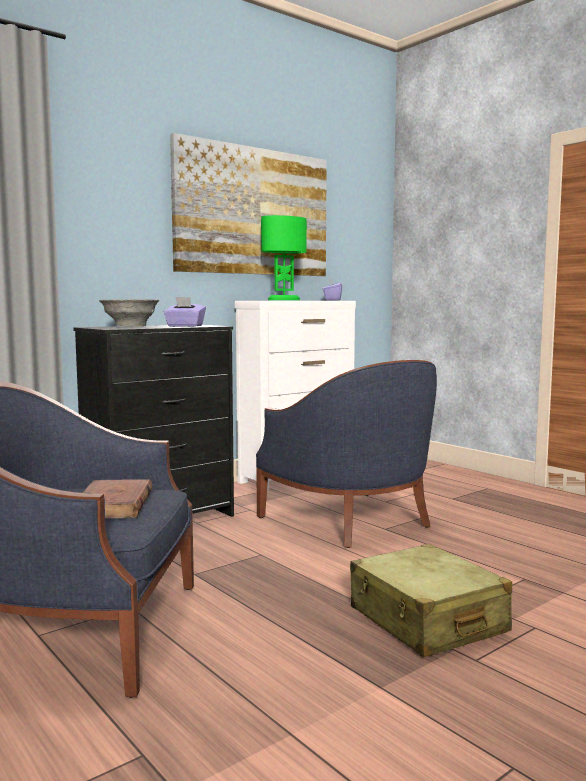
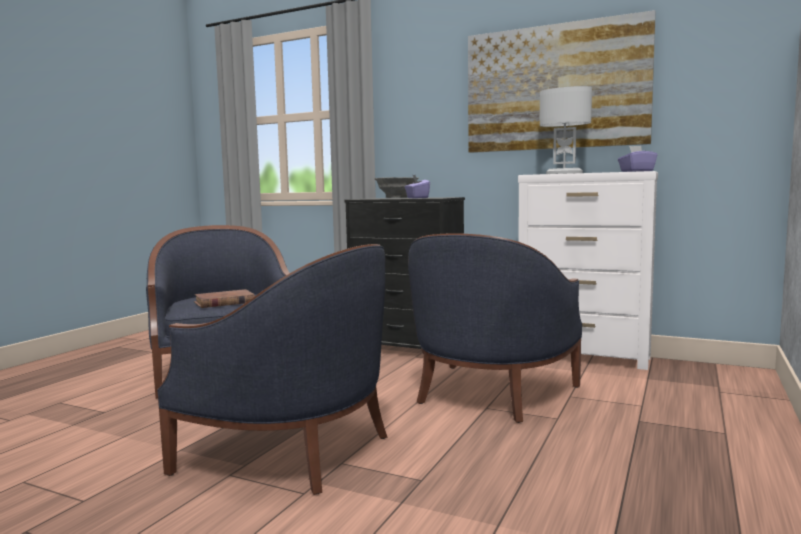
camera: 65 degrees right, 0 degrees up
green table lamp [261,215,307,300] -> white table lamp [540,86,592,174]
beige suitcase [350,544,512,657] -> blue armchair [157,244,387,495]

